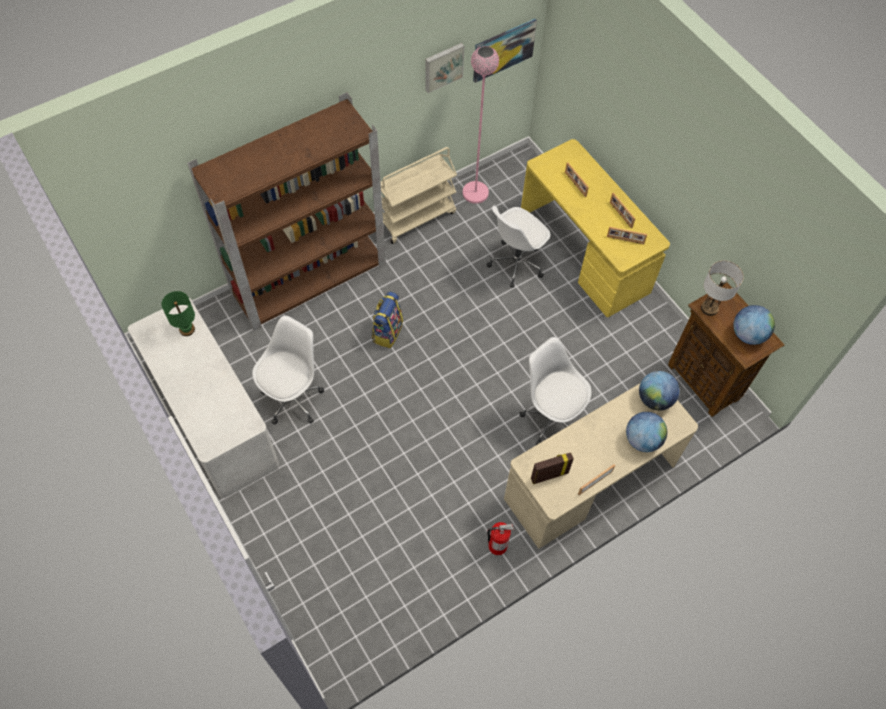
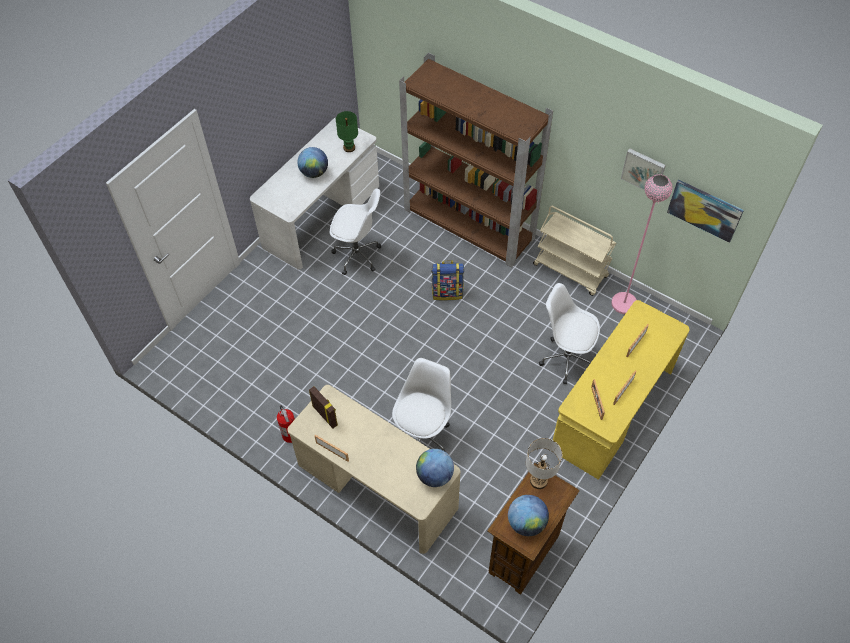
camera: 70 degrees right, 5 degrees down
globe [626,412,667,452] -> globe moved to [297,147,328,178]

